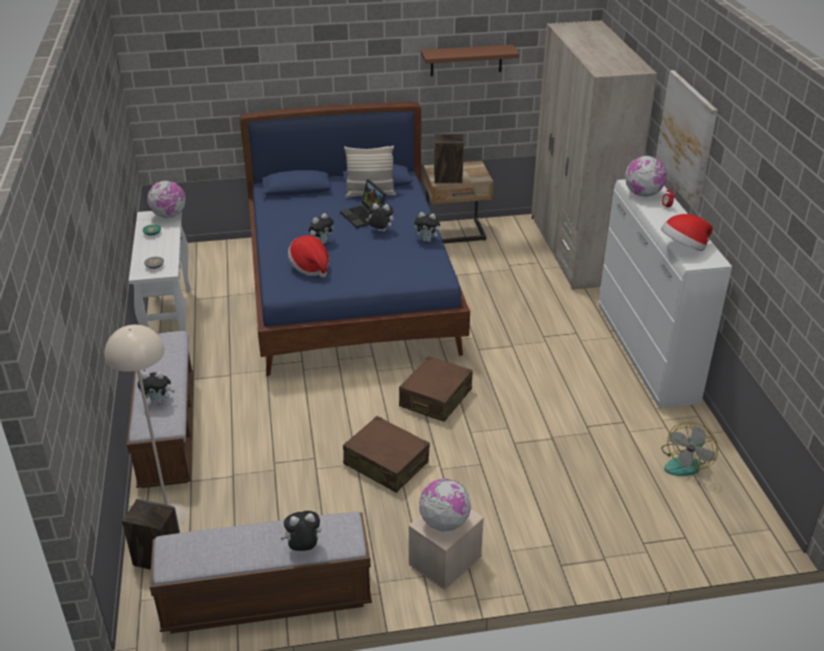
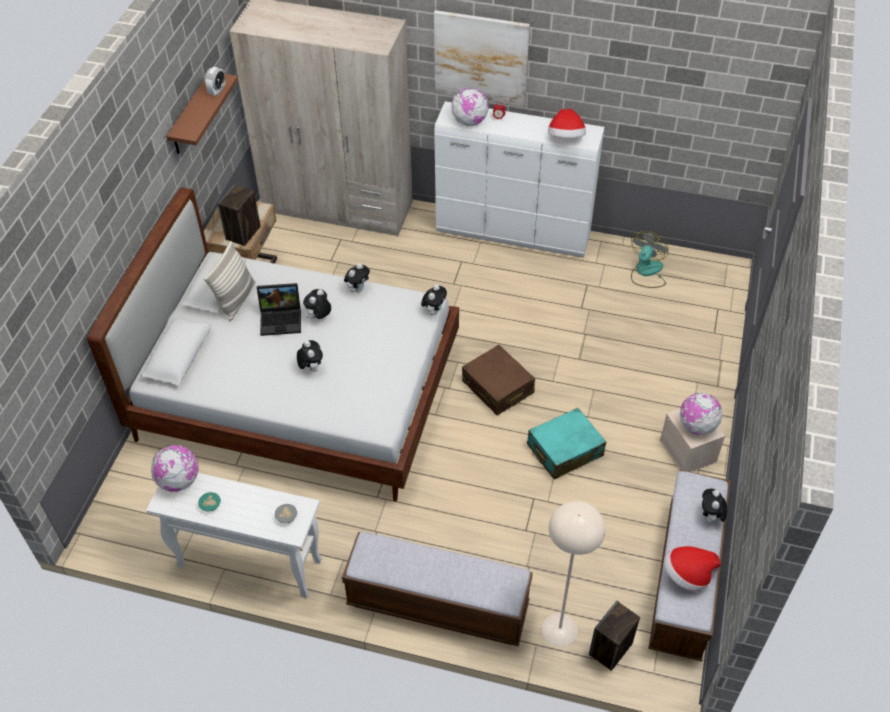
camera: 65 degrees left, 15 degrees up
plush toy [137,372,175,404] -> plush toy moved to [421,284,447,315]
blue bed [240,102,470,376] -> white bed [87,187,459,501]
hat [288,235,329,277] -> hat moved to [664,546,721,591]
brown suitcase [343,416,430,493] -> turquoise suitcase [527,408,606,479]
fan [661,422,718,476] -> fan turned 120 degrees counterclockwise [631,231,669,288]
none -> alarm clock [205,67,226,96]

